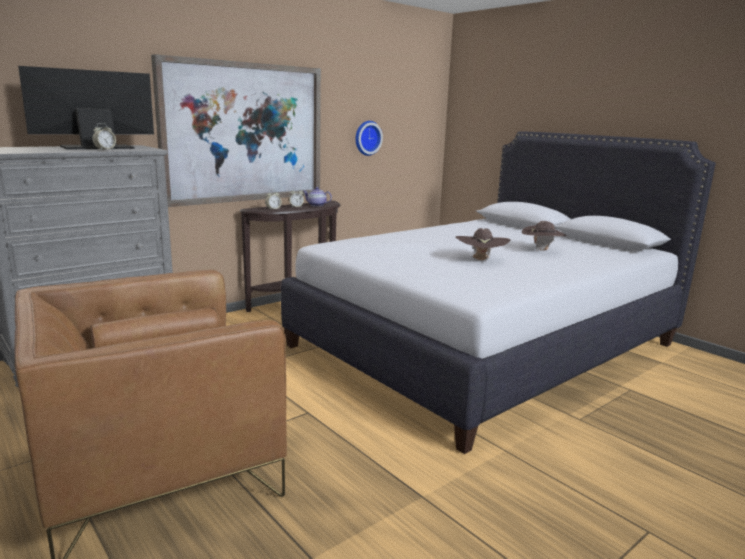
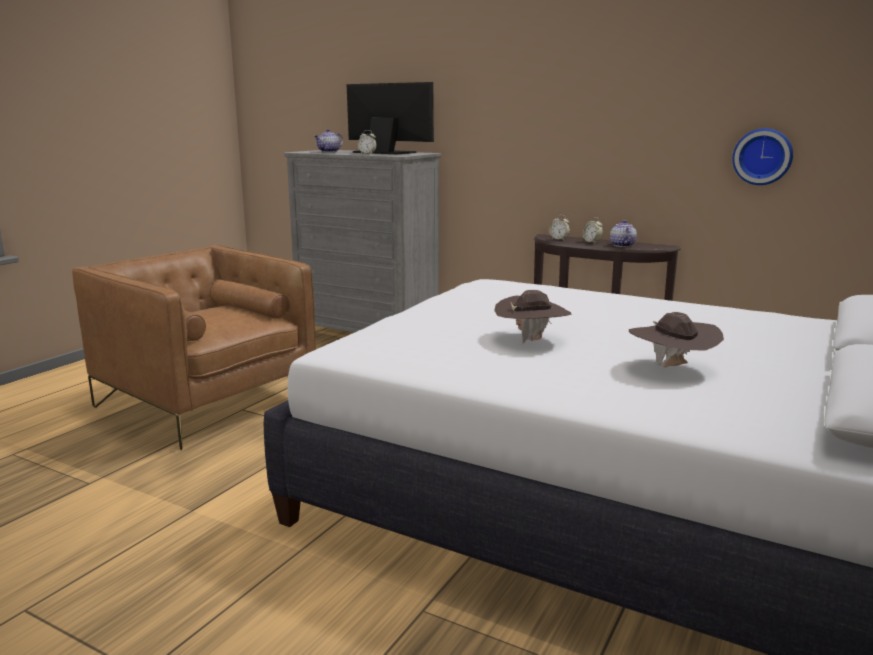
camera: 70 degrees right, 0 degrees up
picture [151,54,321,207] -> none
none -> teapot [314,129,343,152]

